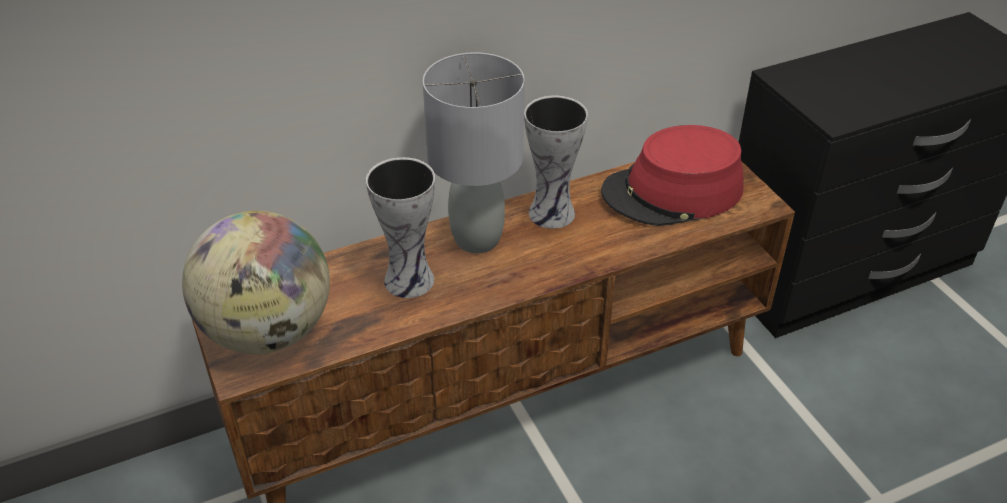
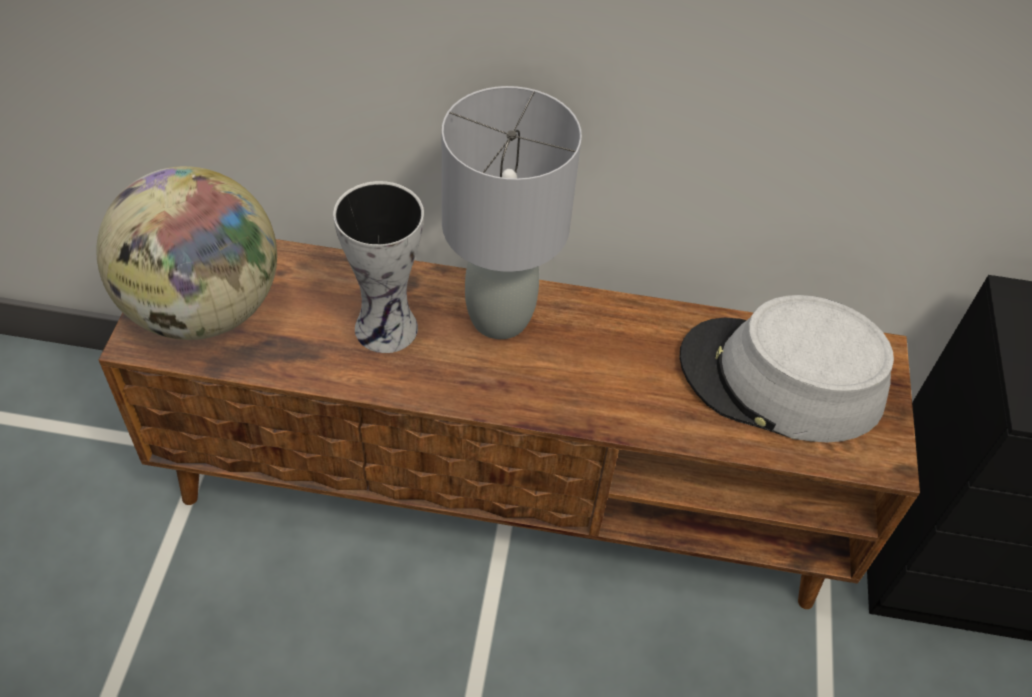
camera: 30 degrees right, 10 degrees up
vase [524,96,588,229] -> none
red hat [601,125,743,226] -> grey hat [679,295,894,443]

